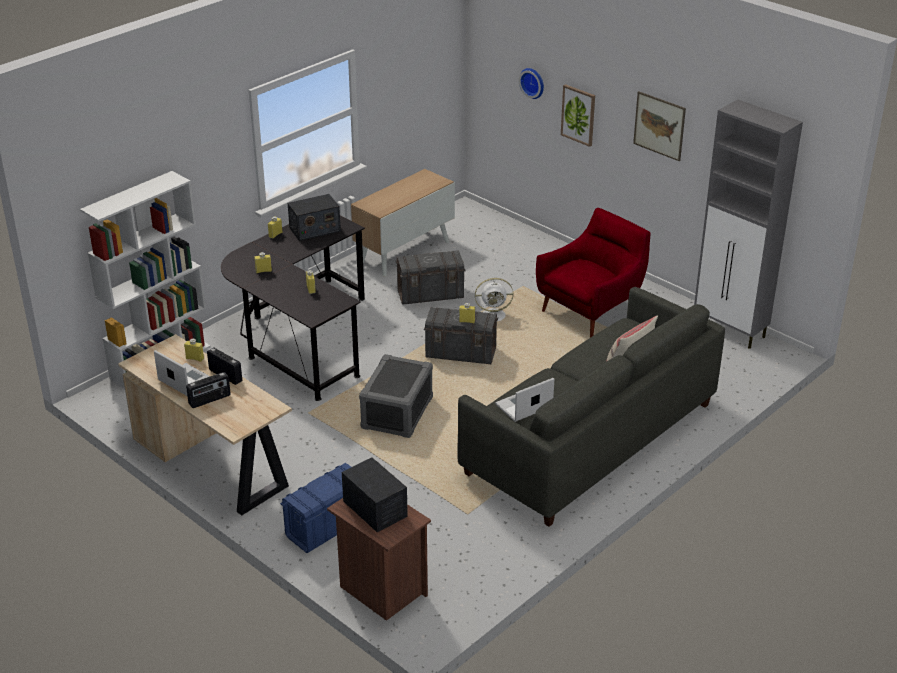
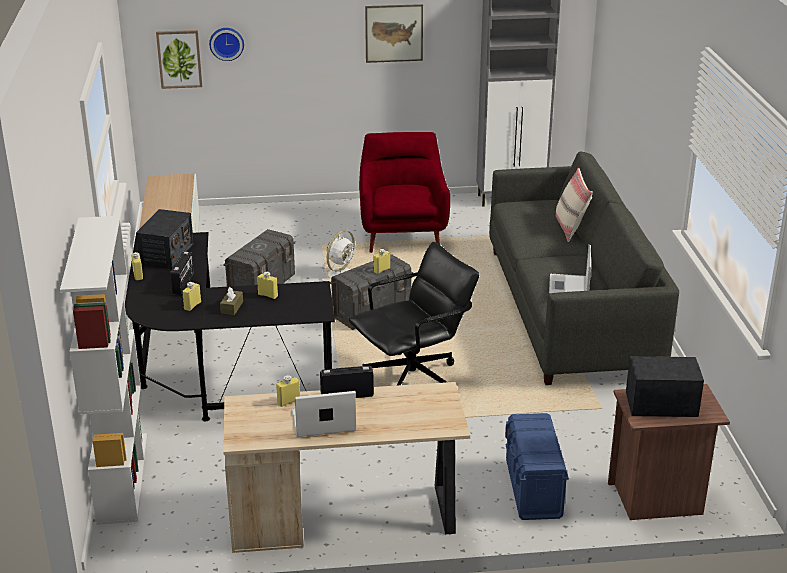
camera: 50 degrees left, 5 degrees down
radio [186,372,231,408] -> radio moved to [171,252,194,295]
grey storage box [359,354,433,438] -> black office chair [349,242,479,385]
picture [561,84,595,147] -> picture moved to [156,30,202,89]
none -> brown tissue box [220,287,243,315]

